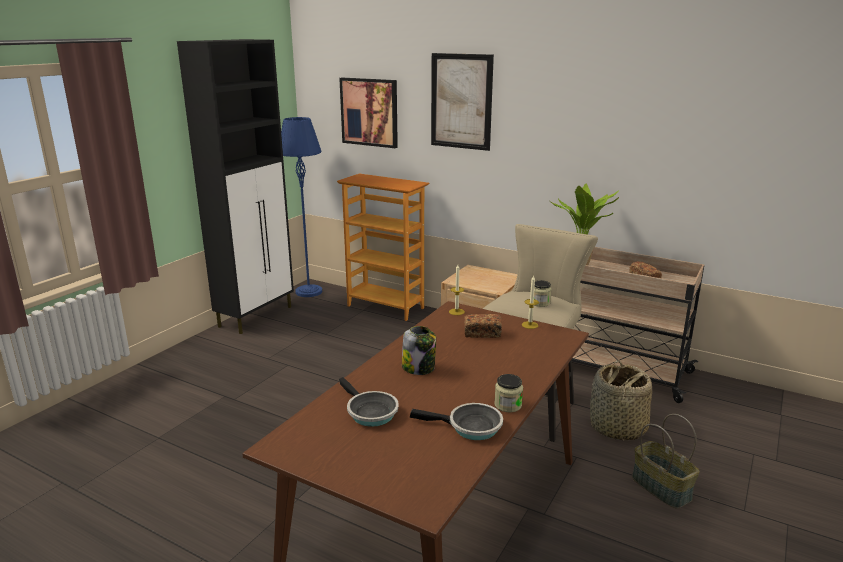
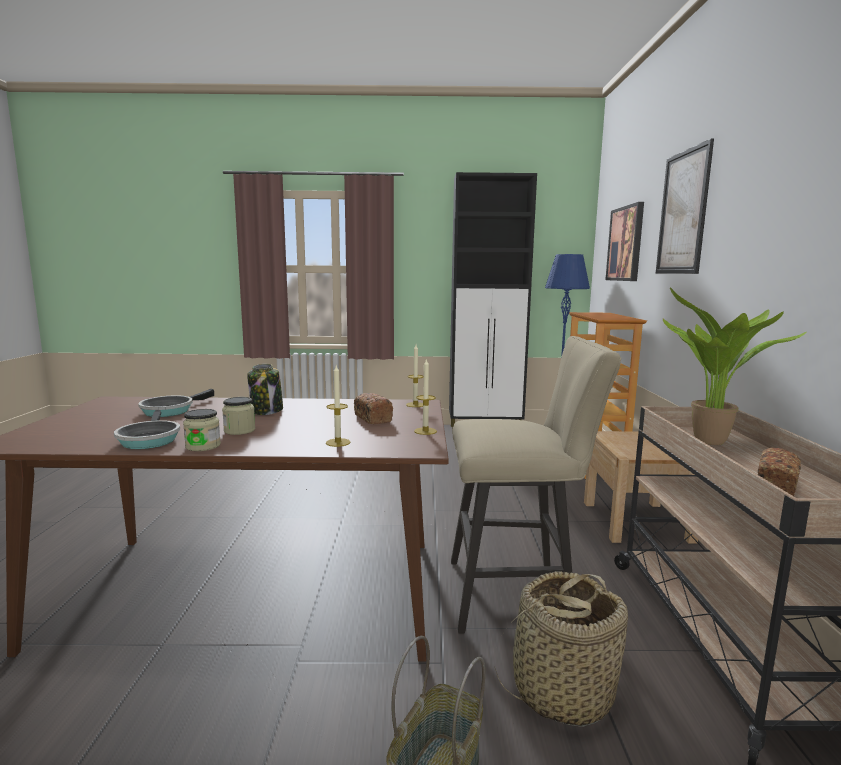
camera: 60 degrees right, 10 degrees down
jar [534,280,552,307] -> jar moved to [222,397,255,435]
none -> candle [326,365,350,447]

